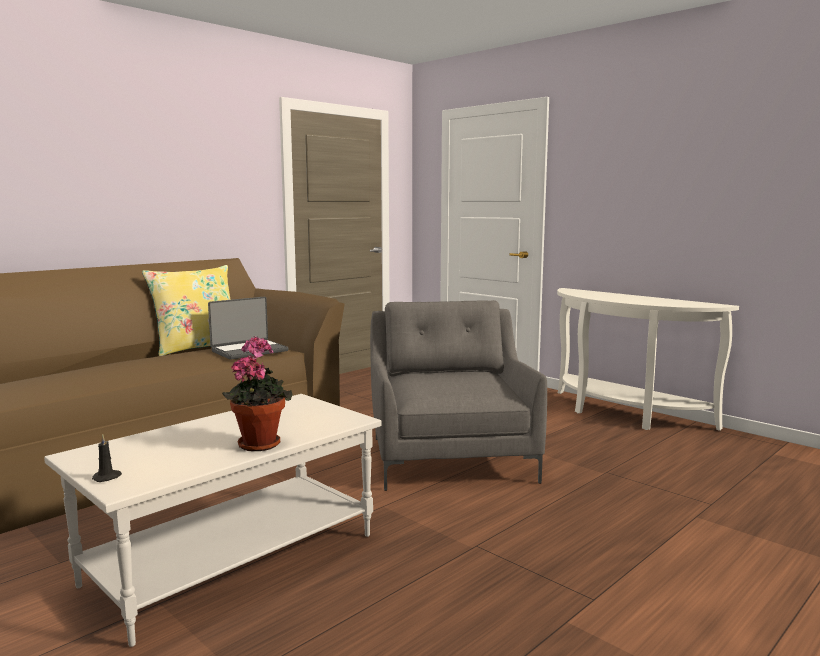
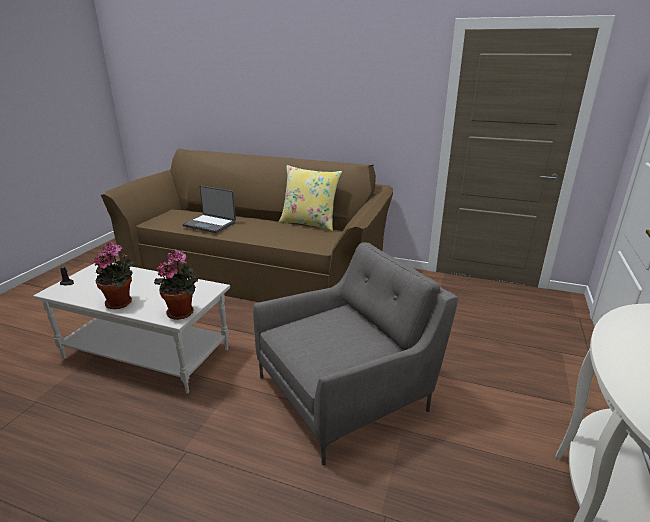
camera: 65 degrees right, 15 degrees up
laptop [208,297,288,360] -> laptop moved to [183,186,236,233]
none -> potted plant [154,250,198,320]

